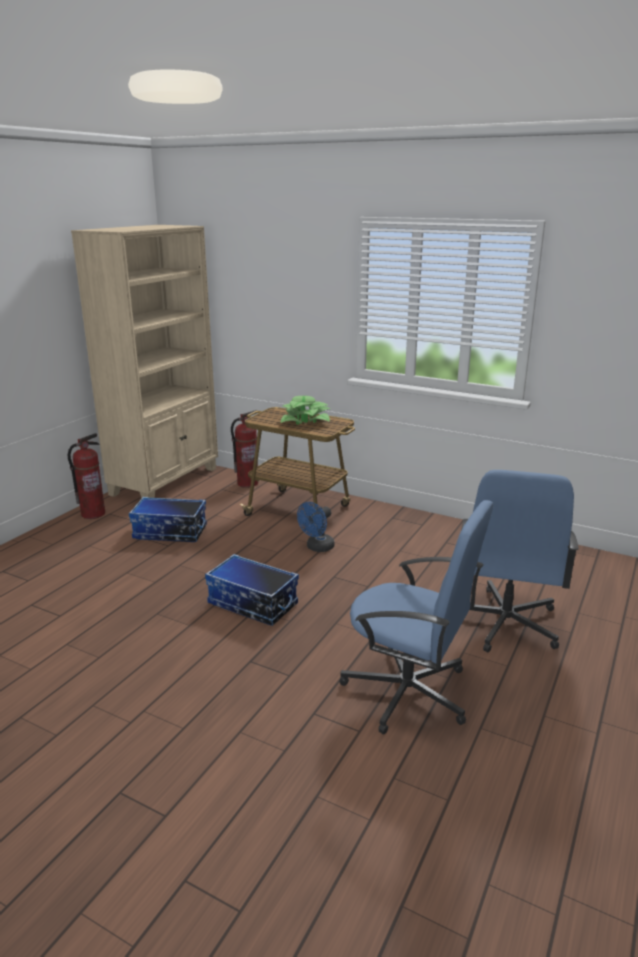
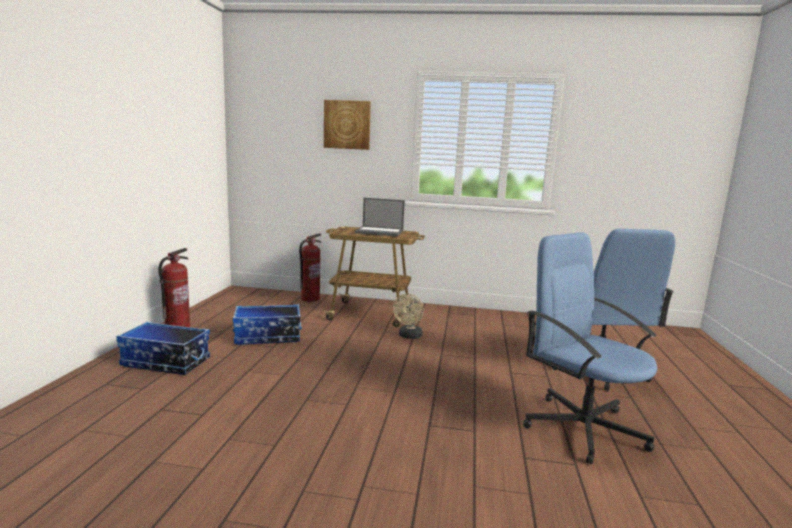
camera: 20 degrees left, 10 degrees down
beige bookcase [71,225,218,498] -> none
storage box [205,554,299,626] -> storage box moved to [116,322,210,375]
potted plant [281,396,330,425] -> laptop [355,198,405,236]
blue fan [297,502,335,552] -> beige fan [393,294,424,339]
blue office chair [339,500,494,734] -> blue office chair turned 135 degrees counterclockwise [524,232,657,464]
none -> picture [324,100,371,150]

